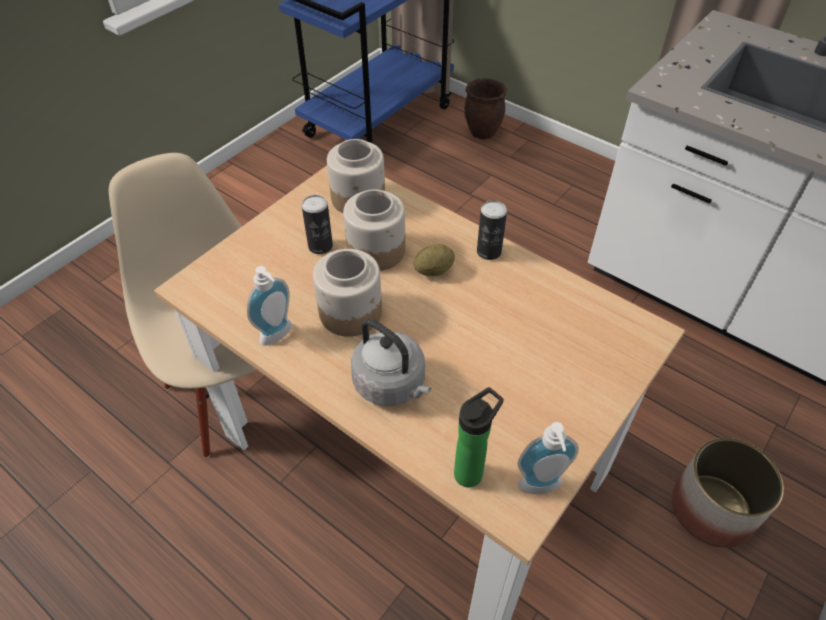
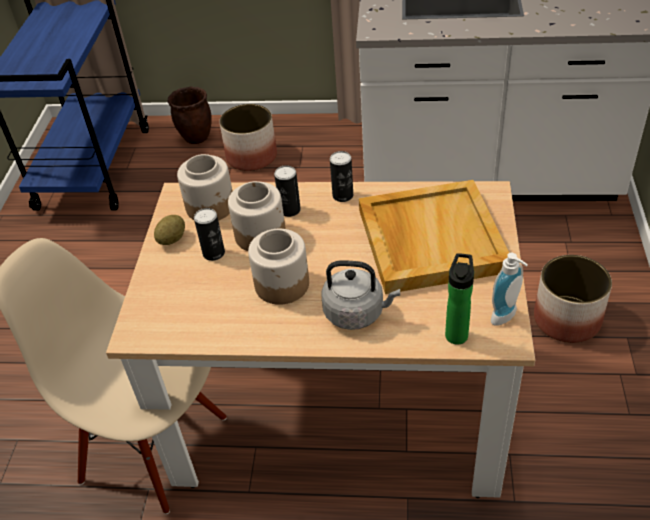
camera: 30 degrees left, 5 degrees down
soap dispenser [247,266,292,345] -> none
potato [414,244,455,276] -> potato moved to [154,215,185,245]
none -> planter [220,104,277,171]
none -> can [274,165,301,217]
none -> beige tray [359,180,509,294]

